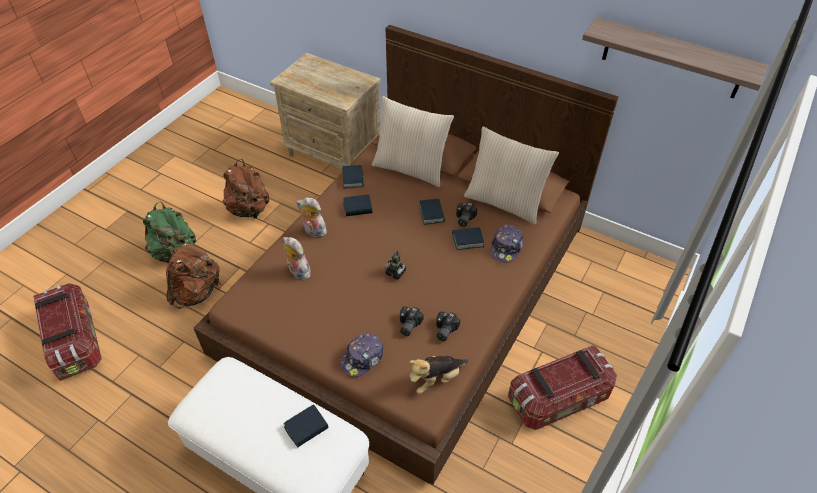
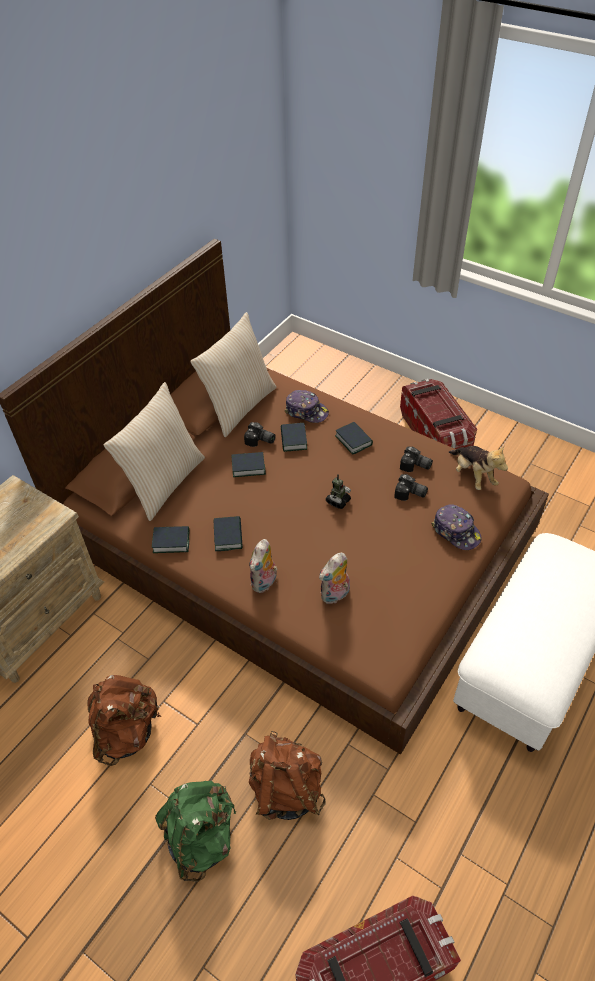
camera: 85 degrees left, 0 degrees up
book [284,404,329,448] -> book moved to [335,422,373,455]
shelf [582,17,769,98] -> none

